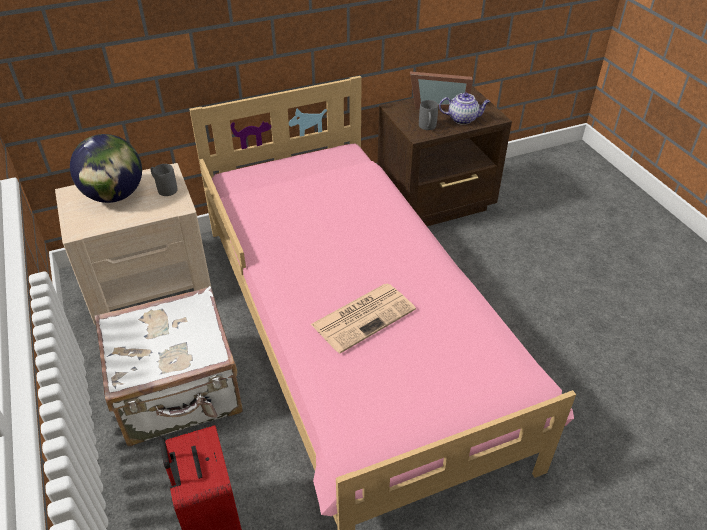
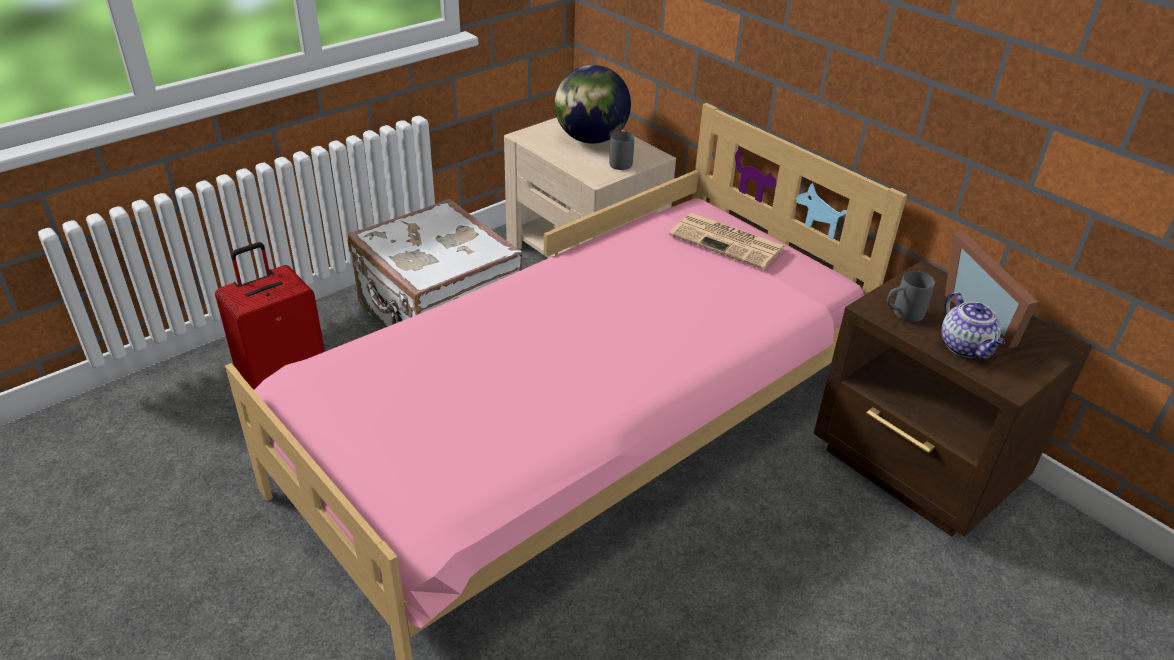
camera: 70 degrees right, 5 degrees down
newspaper [311,284,416,353] -> newspaper moved to [669,213,786,270]

